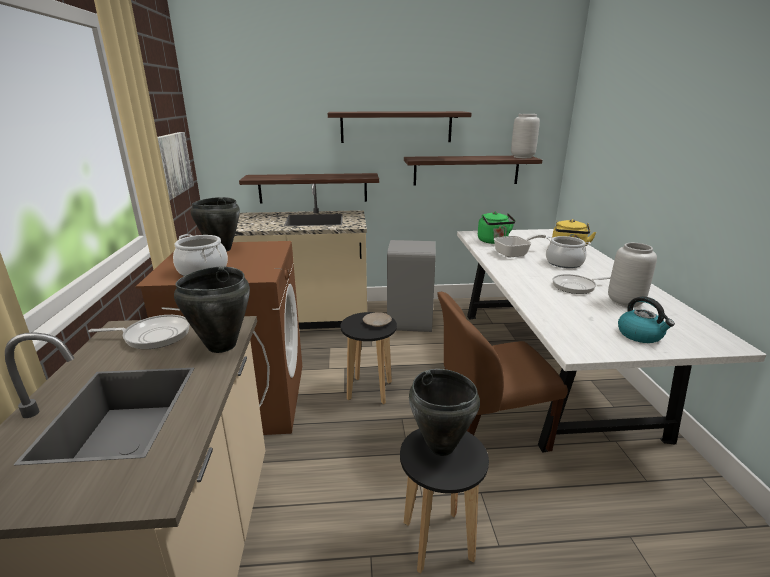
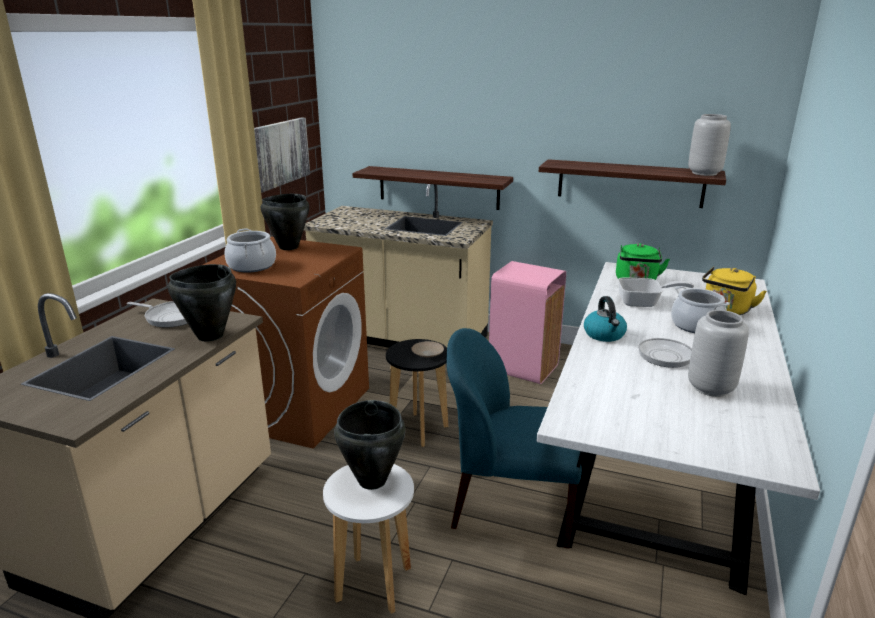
camera: 25 degrees right, 0 degrees up
shelf [328,111,472,143] -> none
grey trash can [387,240,436,332] -> pink trash can [489,261,566,384]
black stool [400,429,489,573] -> white stool [323,464,414,614]
brown chair [437,292,568,452] -> blue chair [447,328,582,549]
kettle [618,296,675,343] -> kettle moved to [584,296,627,342]

